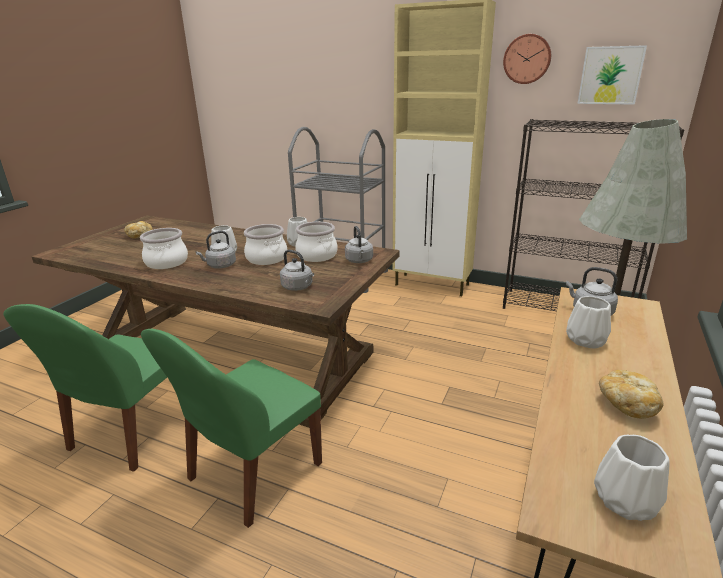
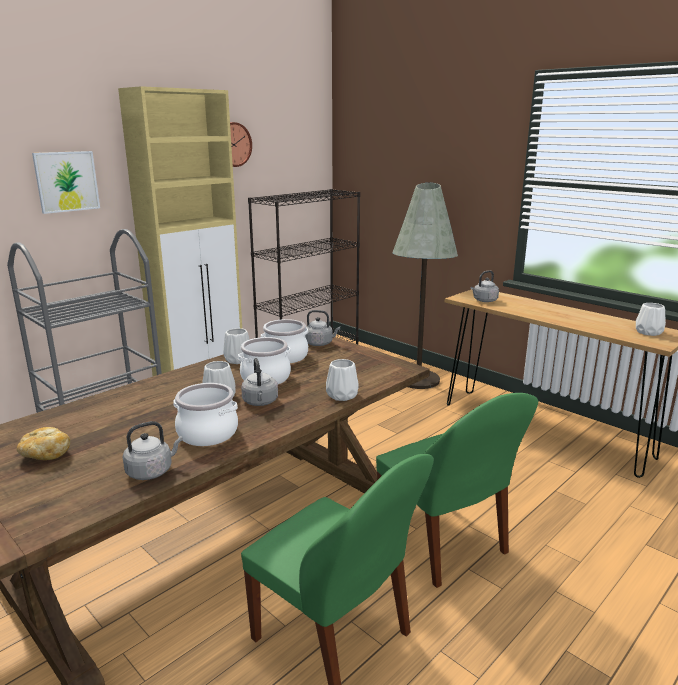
camera: 70 degrees left, 5 degrees down
grey kettle [280,250,314,291] -> grey kettle moved to [123,421,183,480]
white vase [566,296,611,349] -> white vase moved to [326,359,359,401]
picture [578,45,647,105] -> picture moved to [32,151,100,214]
bread [599,370,663,418] -> none

